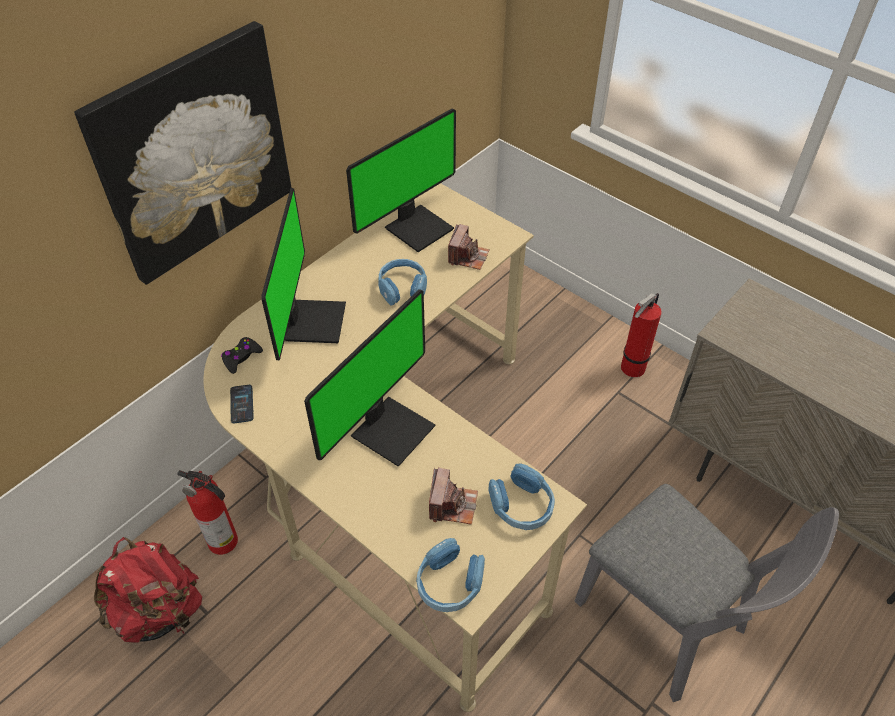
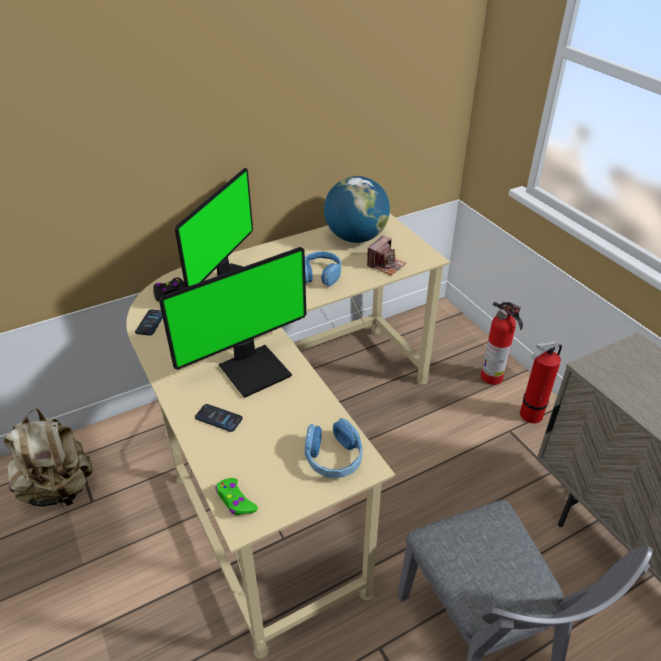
camera: 20 degrees right, 10 degrees down
picture [74,21,292,285] -> none
red backpack [94,537,202,643] -> beige backpack [4,408,93,510]
fire extinguisher [177,470,238,555] -> fire extinguisher moved to [481,302,523,385]
monitor [346,108,456,252] -> globe [324,176,390,243]
blue headphones [416,538,485,612] -> green game controller [216,478,258,515]
camera [429,468,478,525] -> none
none -> phone [195,404,243,432]

